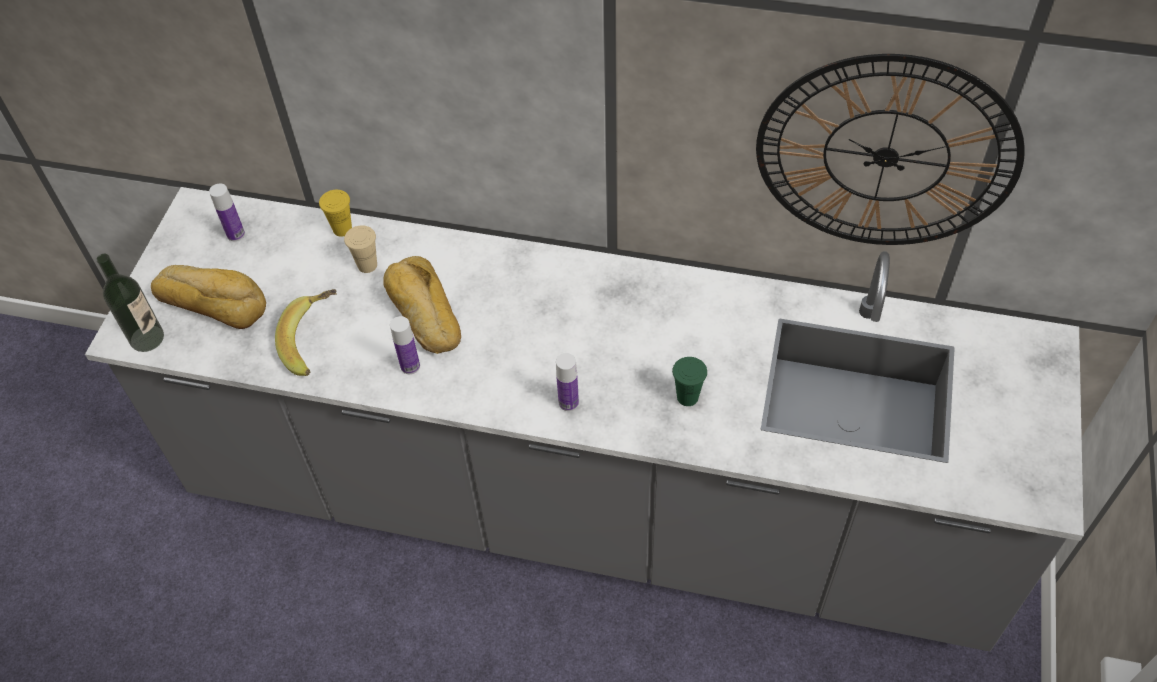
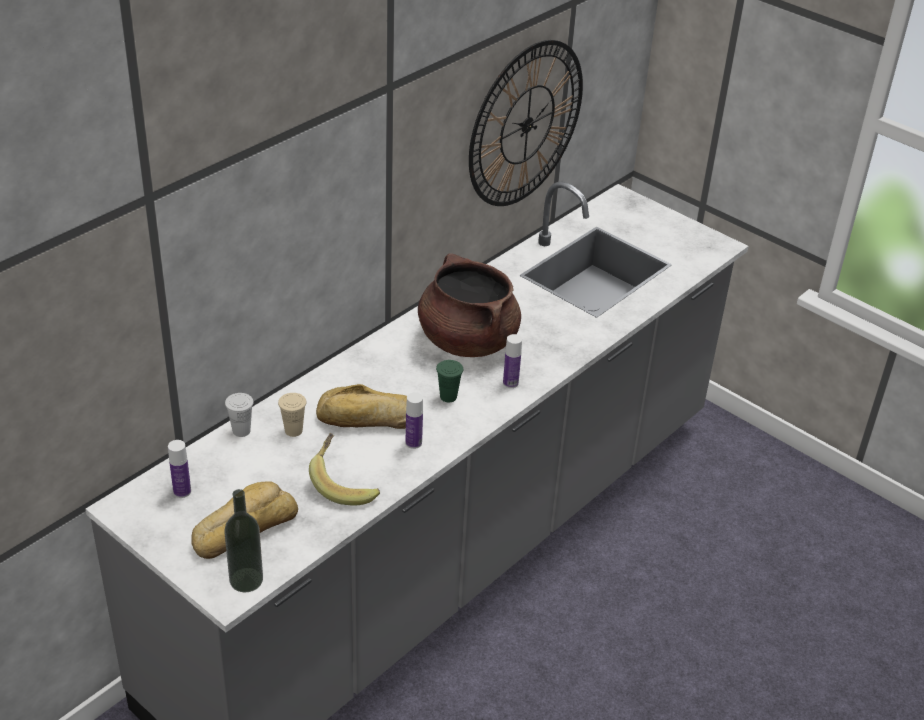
camera: 65 degrees left, 15 degrees down
yellow cup [319,190,352,237] -> white cup [225,393,254,437]
green cup [672,357,707,406] -> green cup moved to [436,360,463,402]
none -> brown cooking pot [418,253,521,357]

